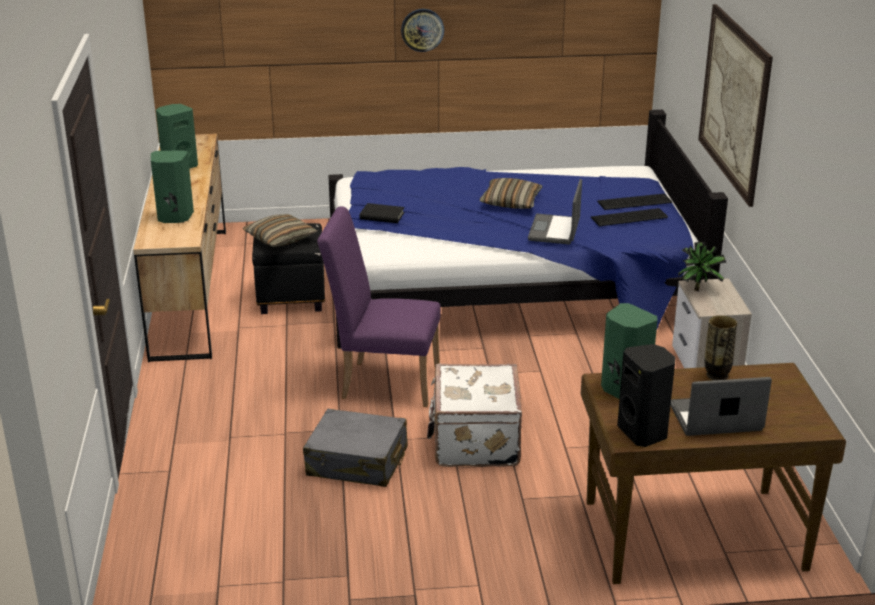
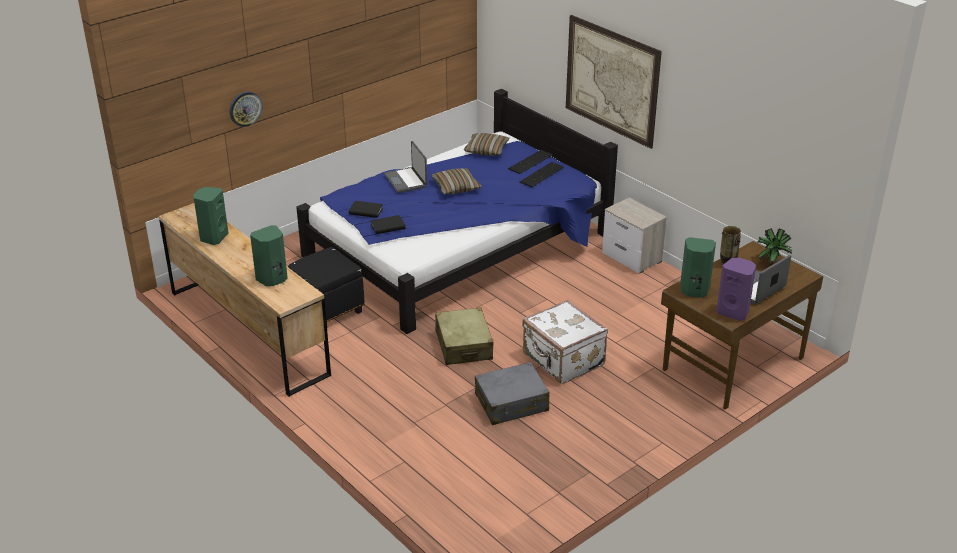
camera: 35 degrees left, 5 degrees up
pillow [243,214,318,247] -> pillow moved to [464,133,509,155]
purple chair [317,206,441,407] -> beige suitcase [435,307,493,365]
wall clock [401,9,444,52] -> wall clock moved to [230,92,262,127]
laptop [528,179,582,244] -> laptop moved to [384,141,427,193]
black speaker [617,344,676,447] -> purple speaker [716,258,756,321]
potted plant [678,242,727,291] -> potted plant moved to [757,228,793,266]
none -> black book [349,201,383,218]

